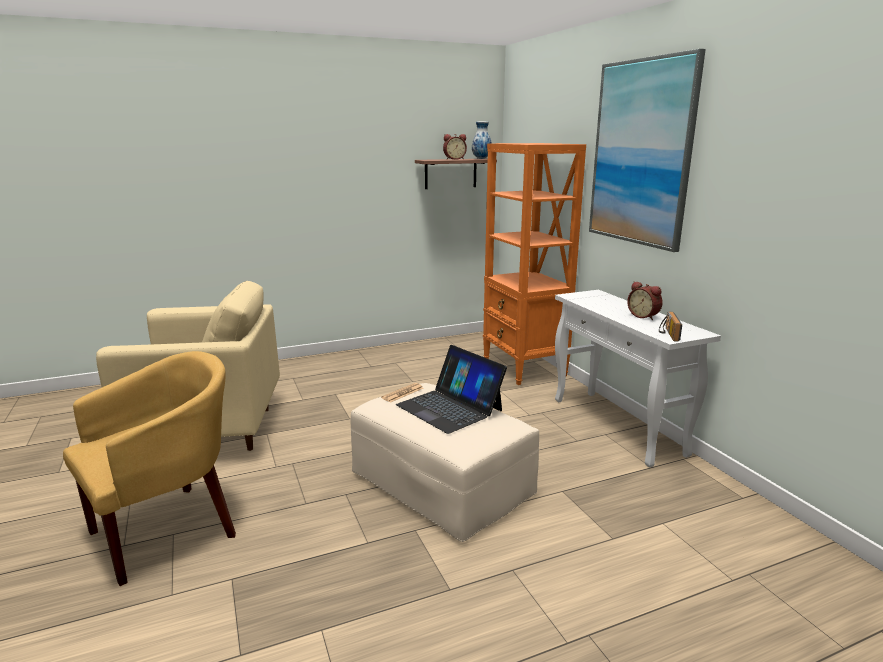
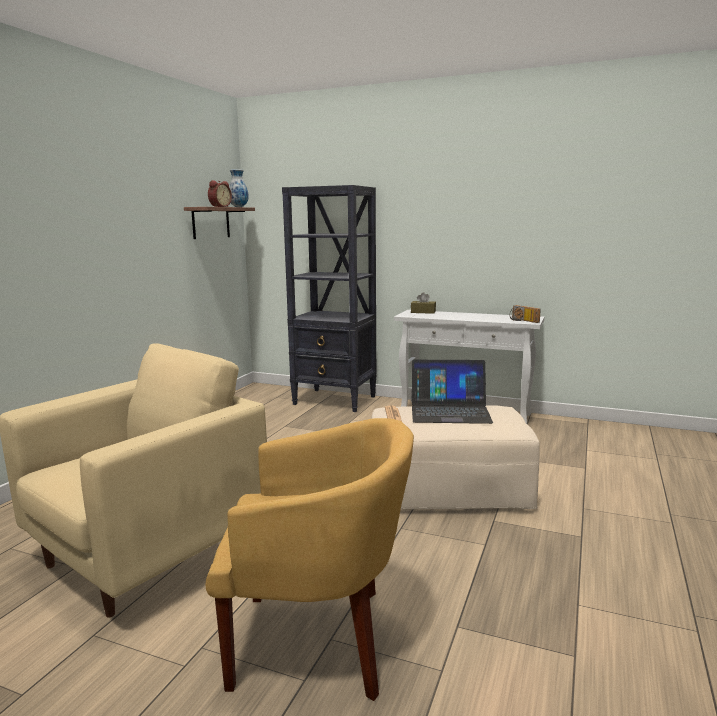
camera: 45 degrees left, 5 degrees down
yellow armchair [63,351,236,586] -> yellow armchair turned 90 degrees clockwise [206,418,414,701]
orange bookcase [483,143,586,385] -> black bookcase [282,185,376,412]
picture [589,49,706,252] -> none
alarm clock [627,281,663,320] -> none
none -> brown tissue box [411,292,436,314]

